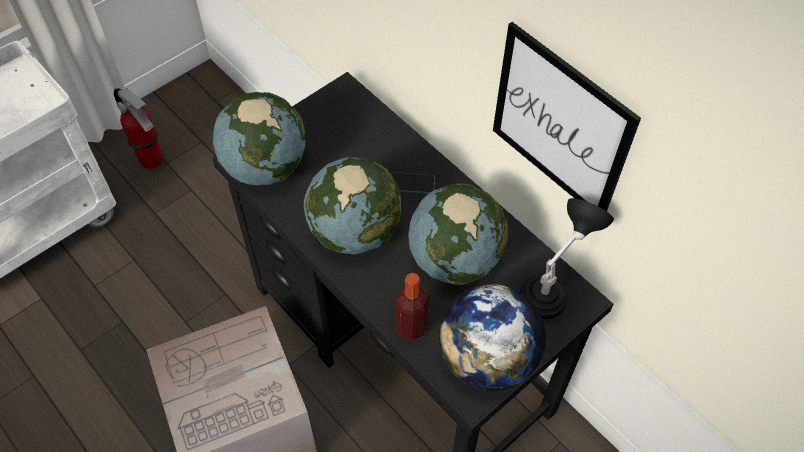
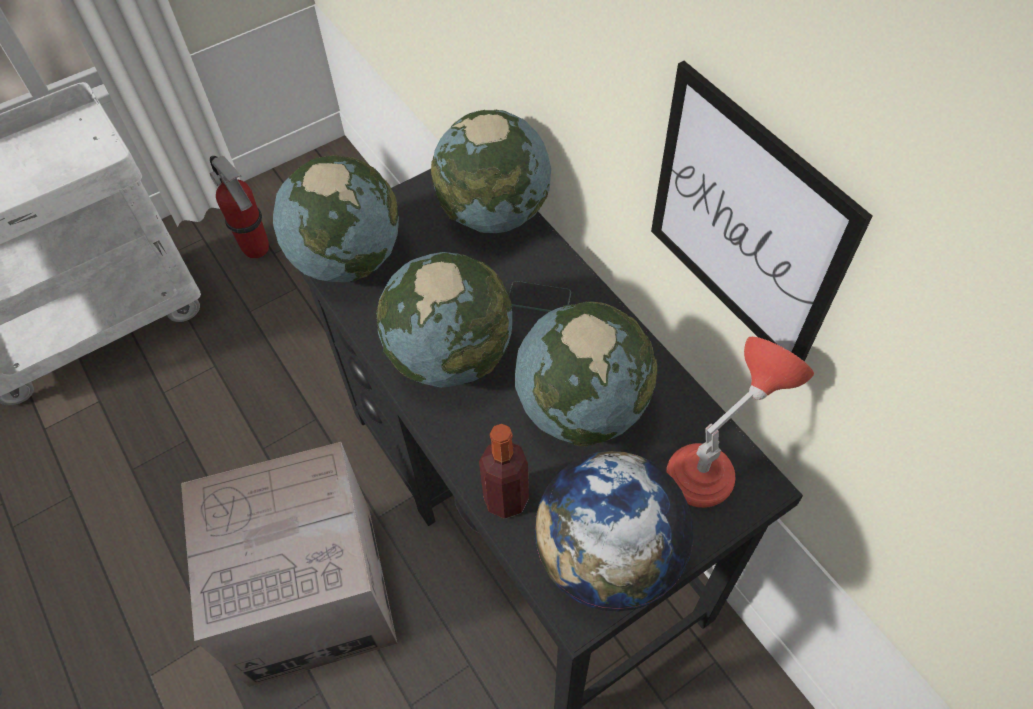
camera: 10 degrees right, 0 degrees up
black table lamp [520,198,614,319] -> red table lamp [666,337,814,508]
none -> globe [431,110,551,233]

